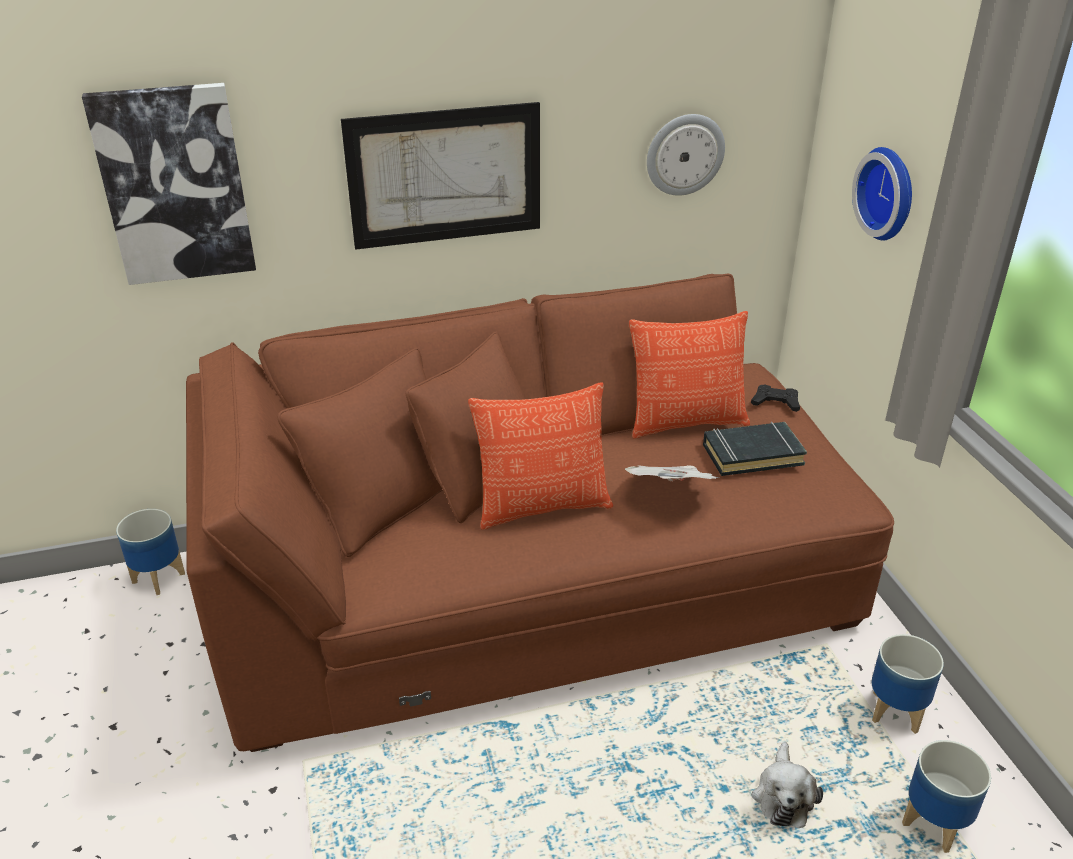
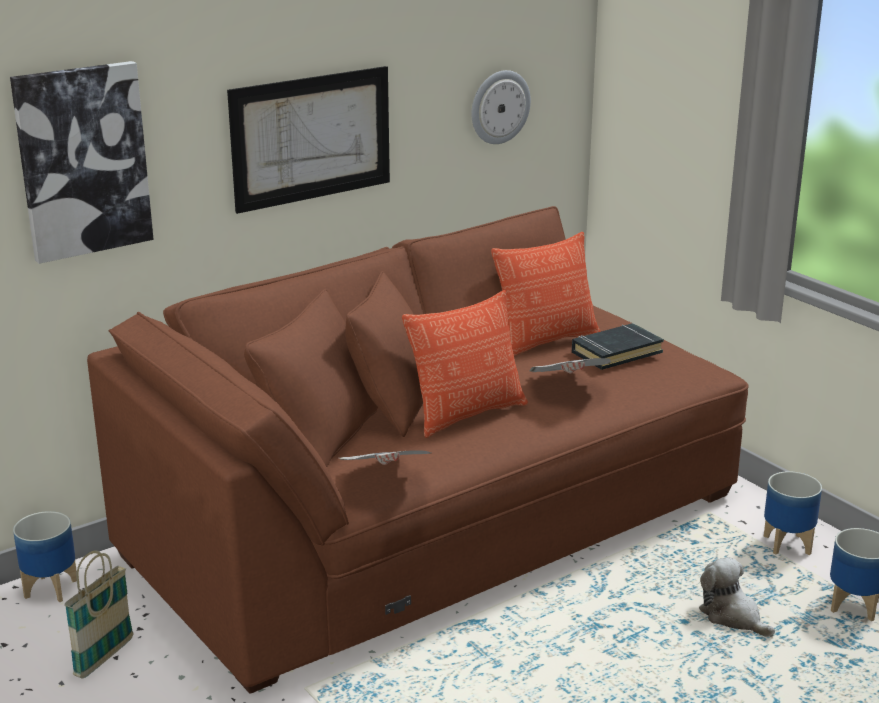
camera: 20 degrees left, 10 degrees down
black game controller [751,385,800,412] -> none
plush toy [751,742,823,828] -> plush toy turned 150 degrees clockwise [699,557,775,637]
wall clock [852,147,912,240] -> none
none -> basket [64,551,133,678]
none -> newspaper [339,450,431,465]

